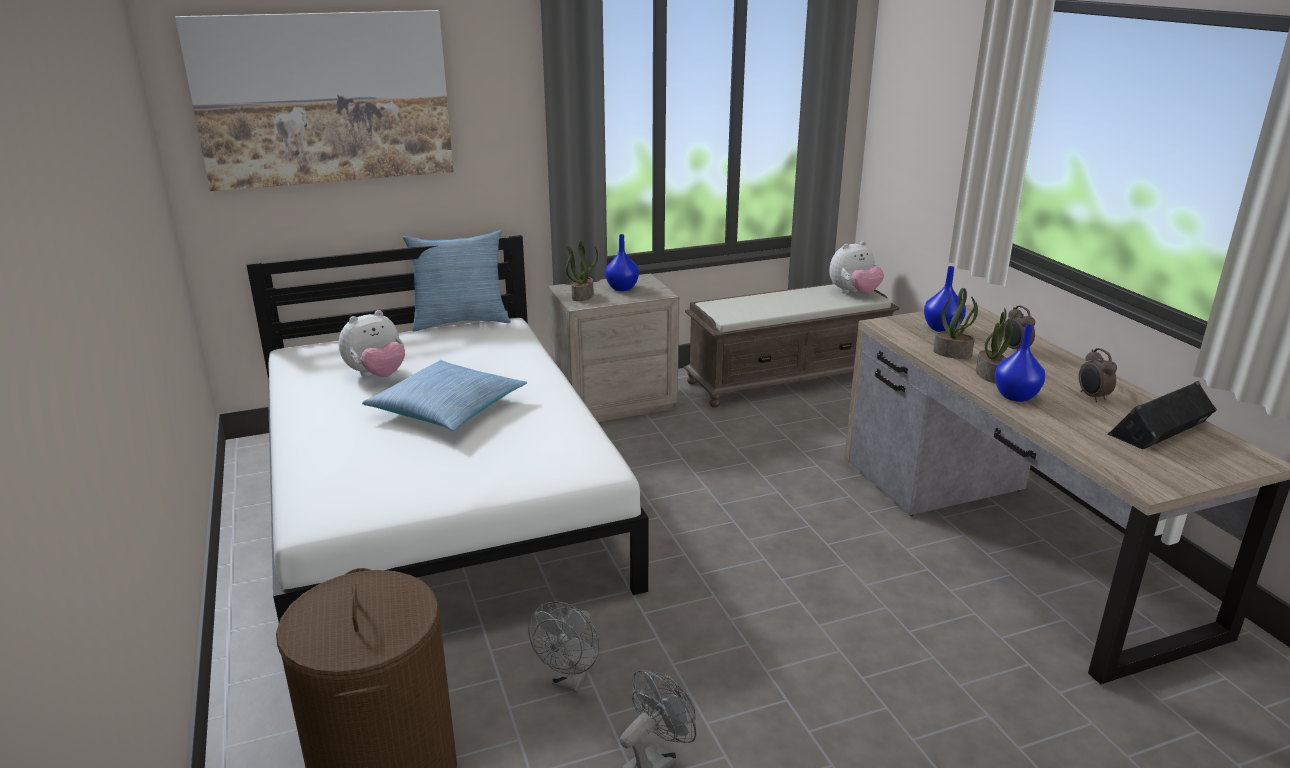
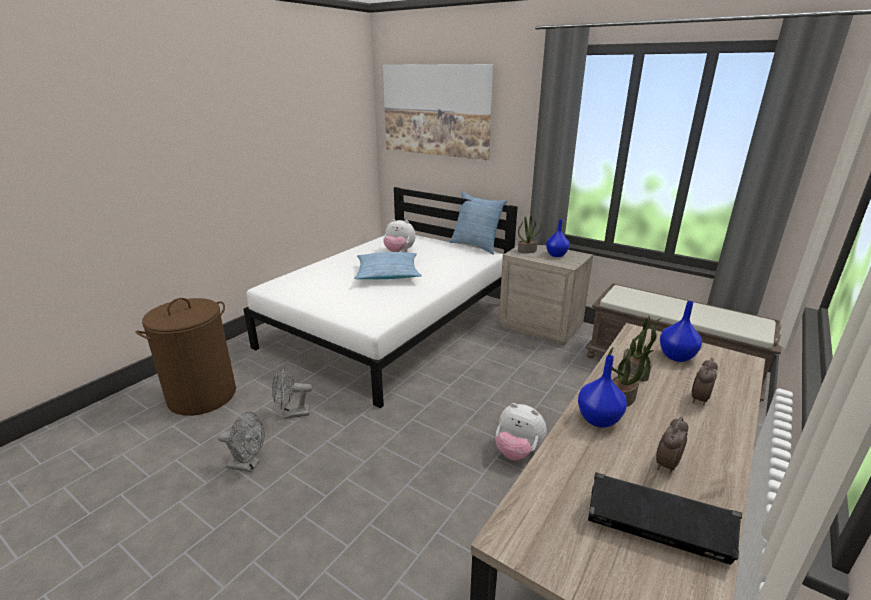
camera: 55 degrees right, 0 degrees up
plush toy [829,241,884,294] -> plush toy moved to [495,403,547,460]

